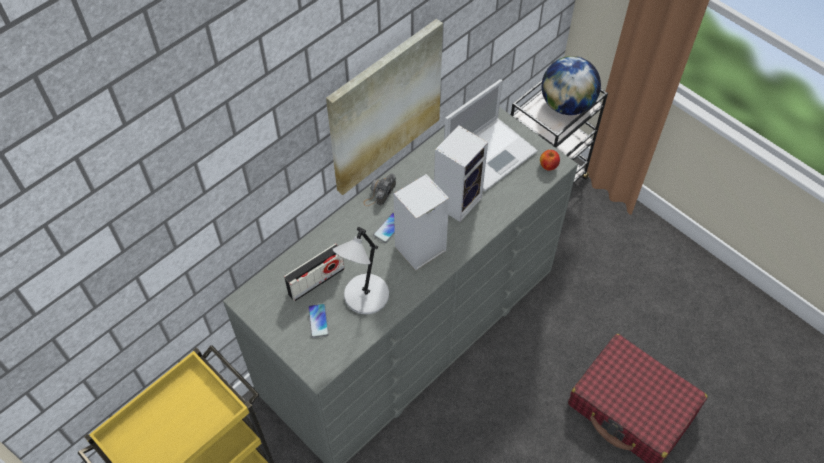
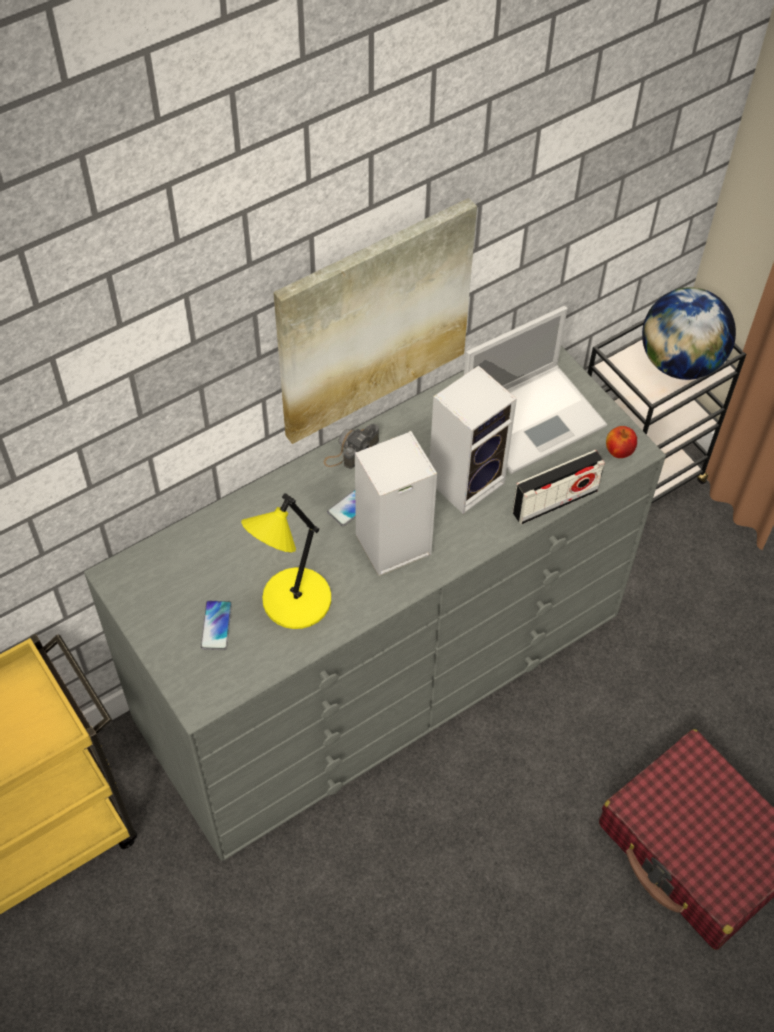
camera: 10 degrees right, 0 degrees up
radio [284,244,345,302] -> radio moved to [512,450,605,525]
grey table lamp [333,227,389,314] -> yellow table lamp [241,493,331,629]

